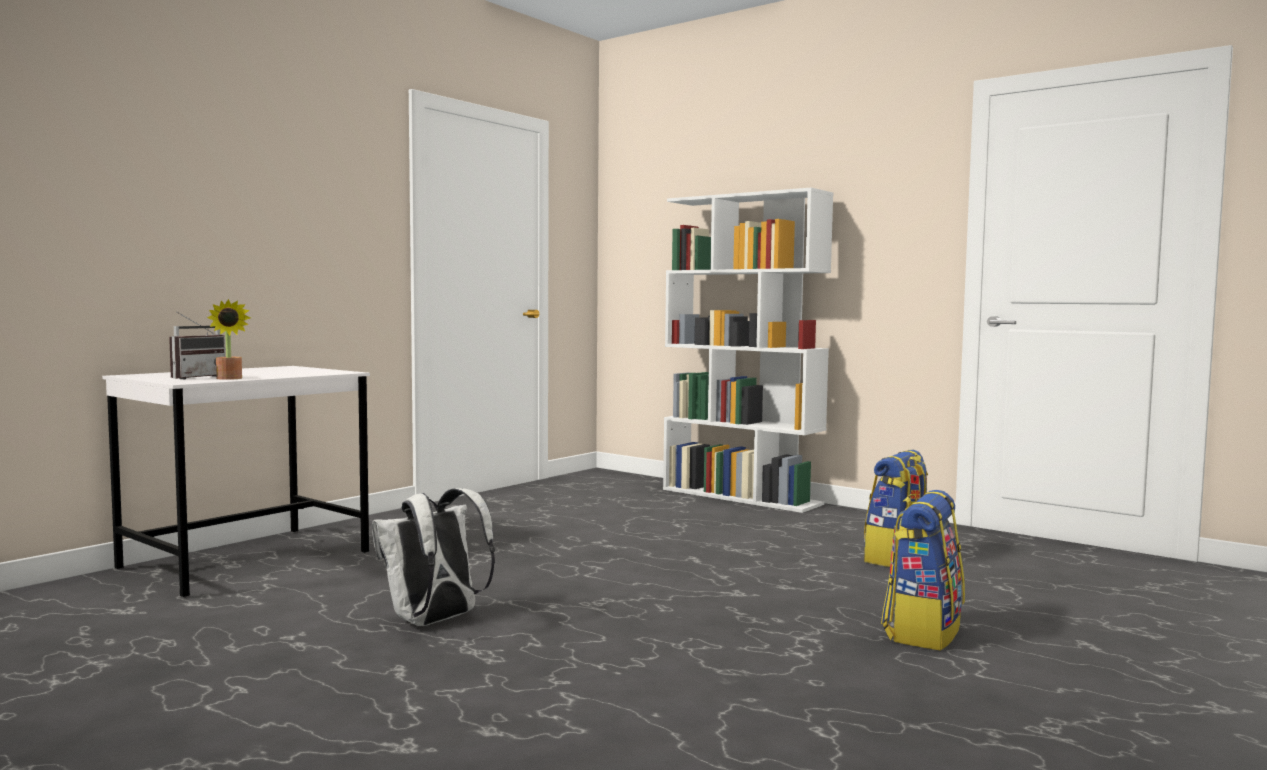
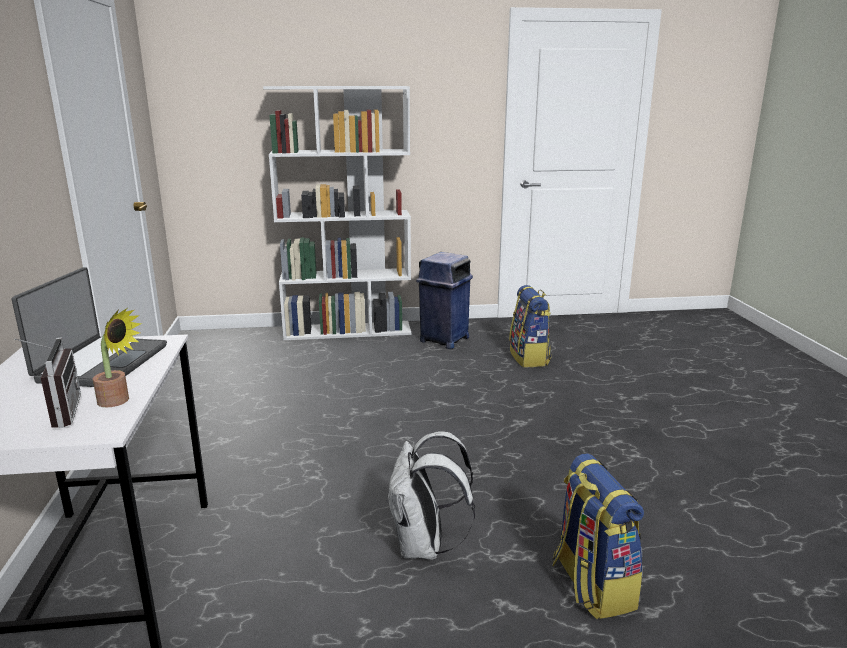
camera: 45 degrees left, 15 degrees up
backpack [881,490,965,650] -> backpack moved to [552,453,644,619]
none -> laptop [12,267,167,387]
none -> blue trash can [416,252,473,349]

